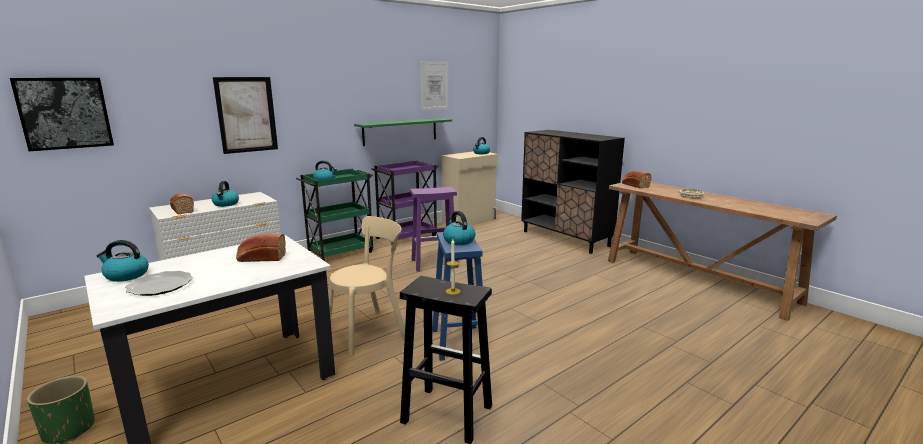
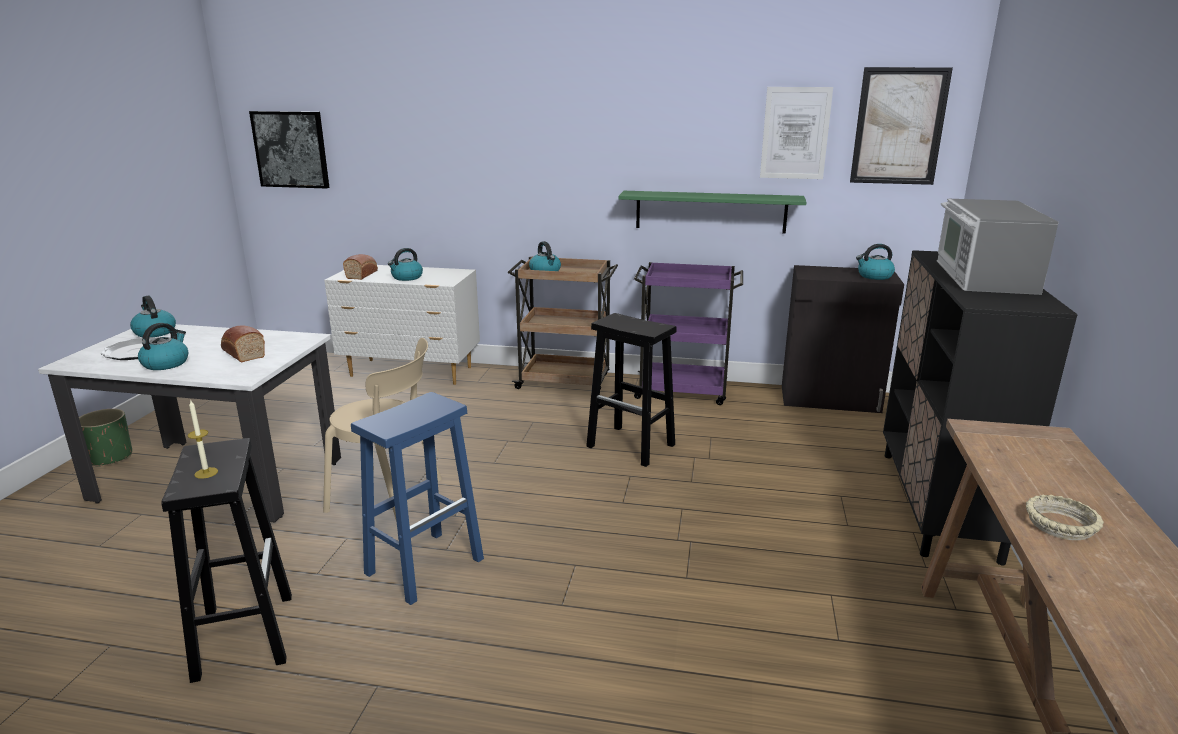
camera: 50 degrees right, 5 degrees up
picture [213,77,278,154] -> picture moved to [850,67,953,185]
green cart [296,168,373,260] -> brown cart [508,256,618,389]
purple stool [410,187,458,272] -> black stool [586,313,677,467]
beige cabinet [441,151,498,226] -> black cabinet [782,265,904,413]
kettle [443,211,475,245] -> kettle moved to [138,323,188,370]
bread [622,171,652,188] -> none
none -> microwave [937,199,1059,295]

